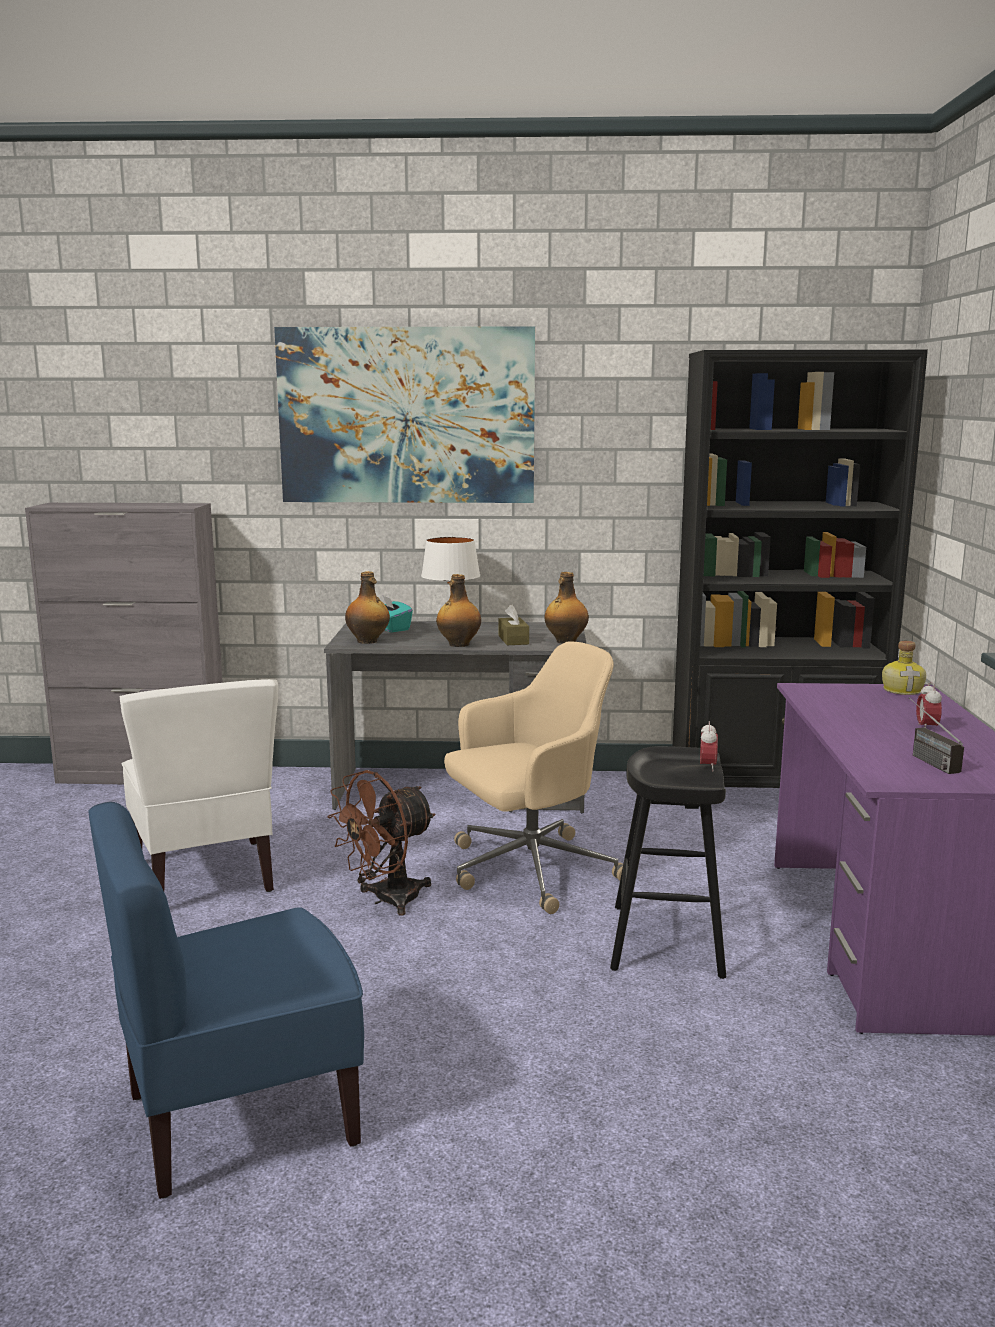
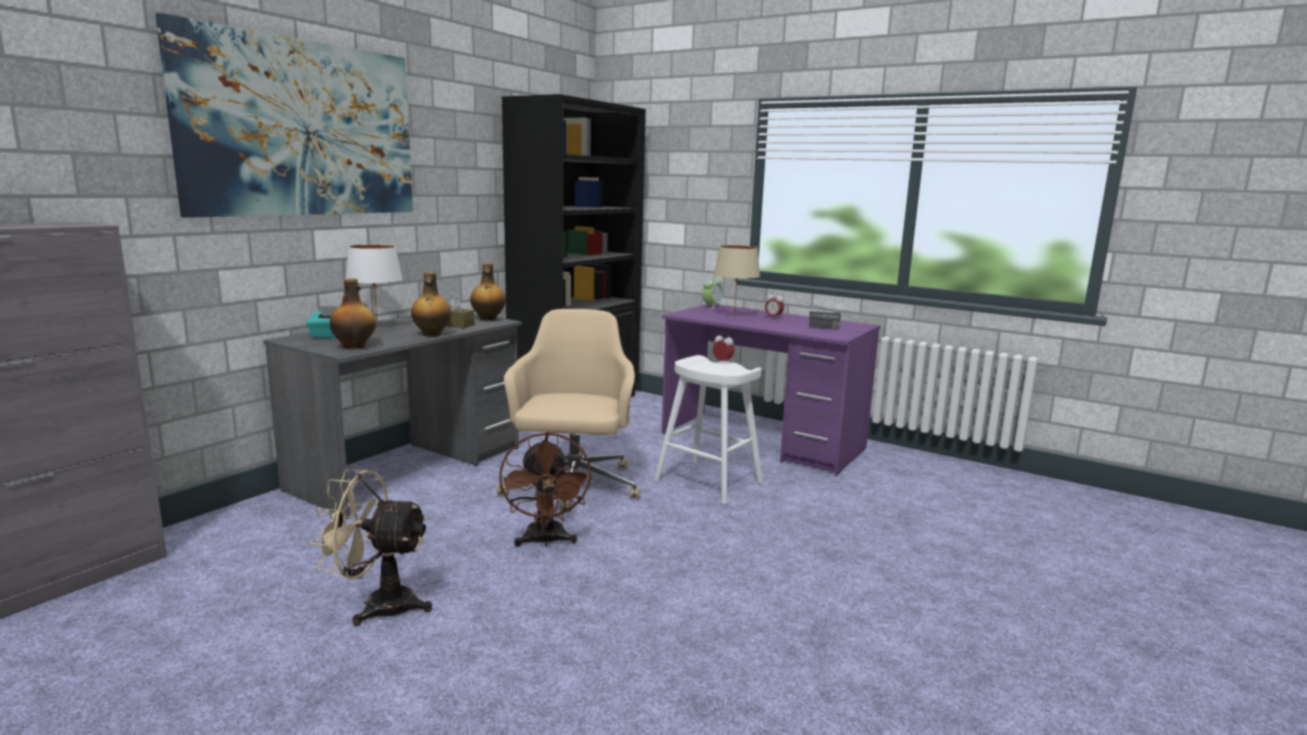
camera: 60 degrees left, 0 degrees up
blue chair [88,802,364,1199] -> none
white chair [119,679,278,892] -> beige fan [310,469,432,626]
black stool [610,746,726,979] -> white stool [654,355,763,505]
bottle [882,641,926,695] -> alarm clock [703,275,723,309]
none -> beige table lamp [714,245,760,317]

